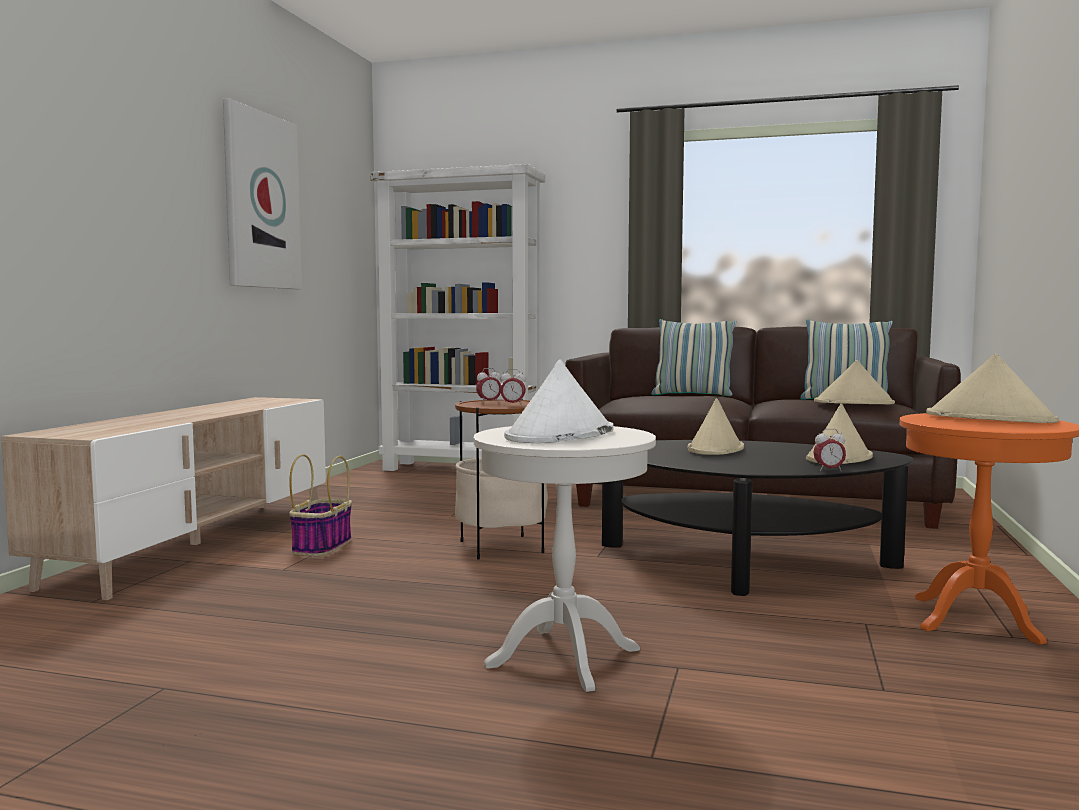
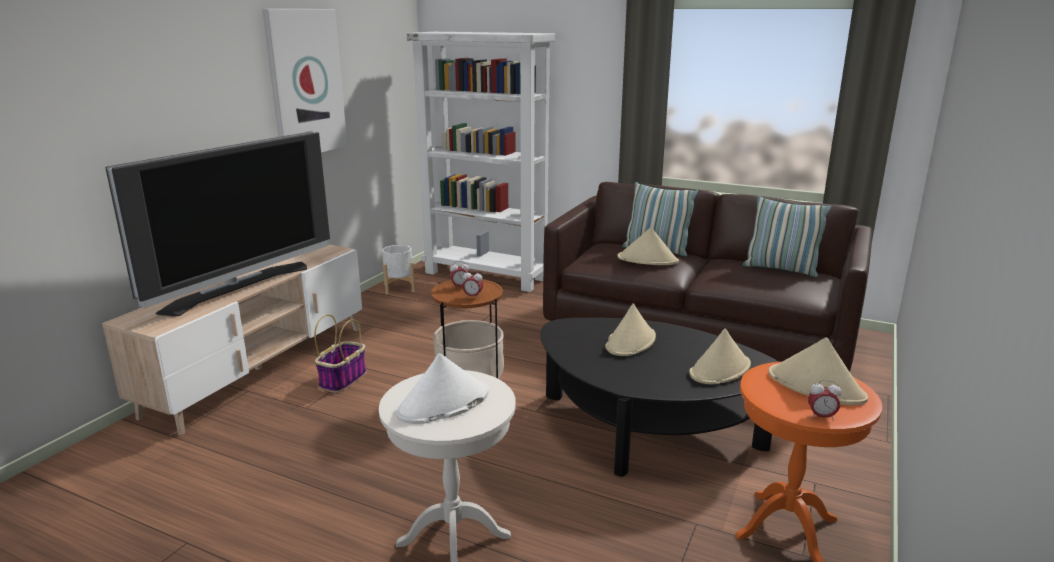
camera: 10 degrees right, 15 degrees up
alarm clock [813,429,846,471] -> alarm clock moved to [808,380,841,421]
beige hat [814,360,895,404] -> beige hat moved to [617,227,679,265]
none -> television [106,131,330,316]
none -> white planter [382,245,415,294]

